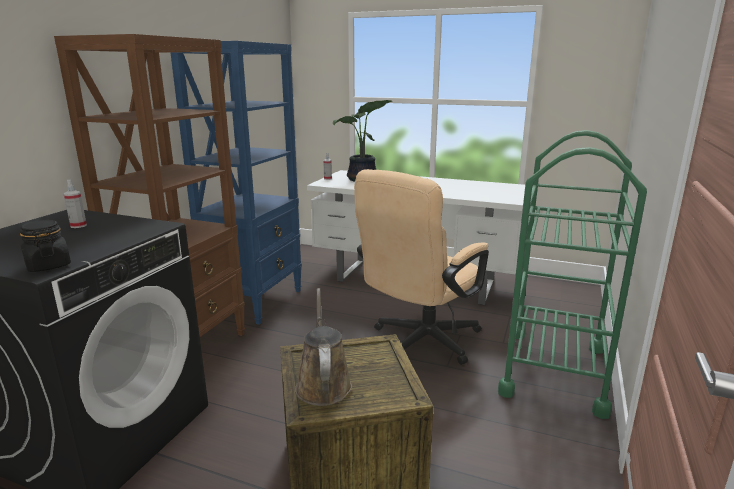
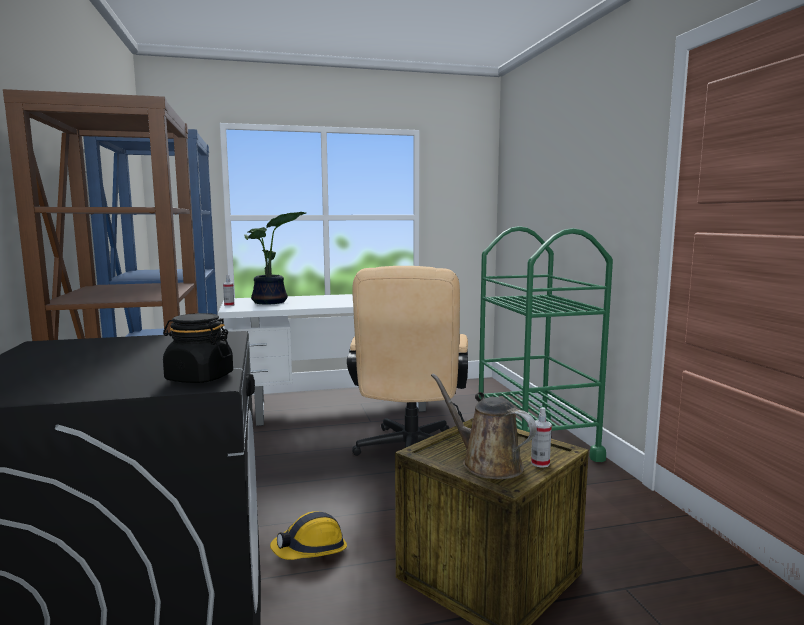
camera: 35 degrees left, 10 degrees down
spray bottle [63,180,87,228] -> spray bottle moved to [531,407,552,468]
none -> hard hat [270,511,347,560]

